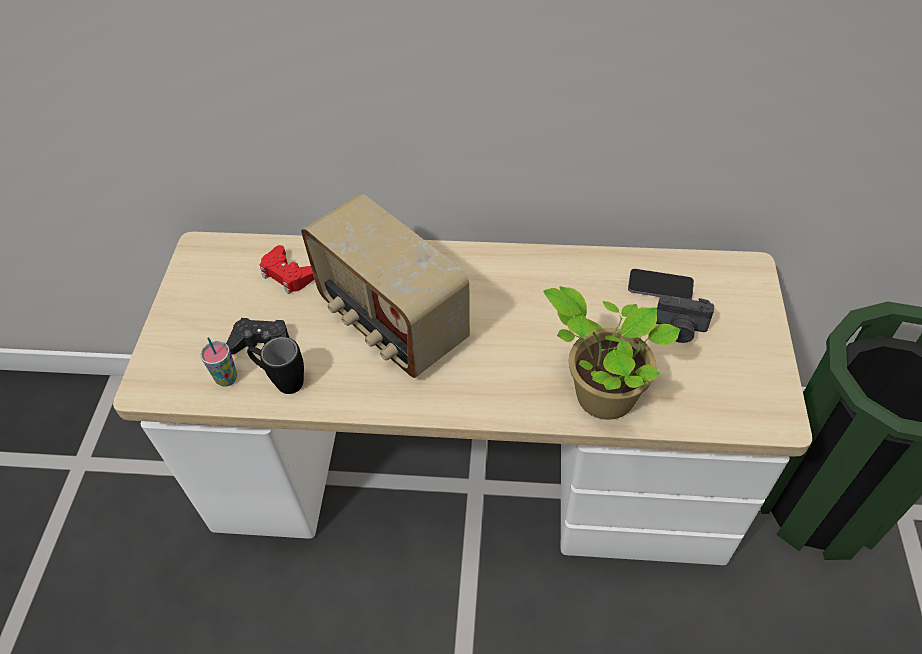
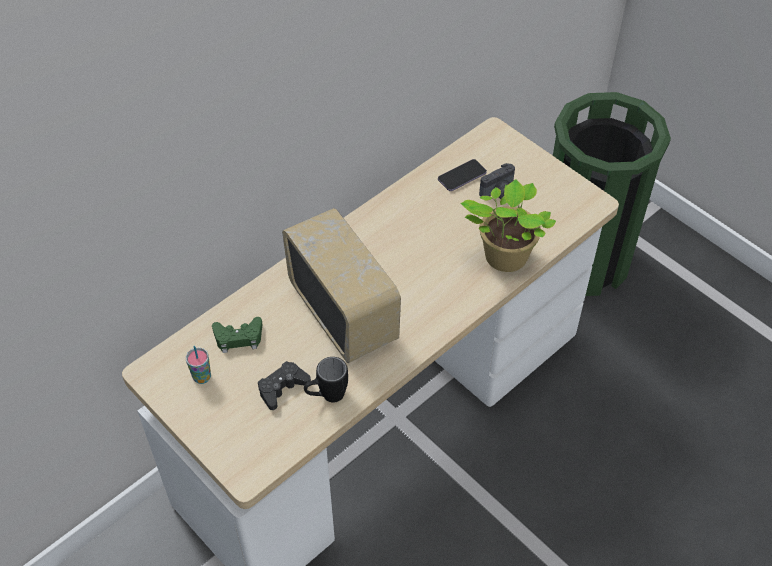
camera: 50 degrees left, 0 degrees up
cup [200,337,237,386] -> cup moved to [186,346,211,384]
red game controller [259,245,314,294] -> green game controller [212,317,262,353]
radio [301,193,470,378] -> radio turned 120 degrees counterclockwise [282,208,401,363]

